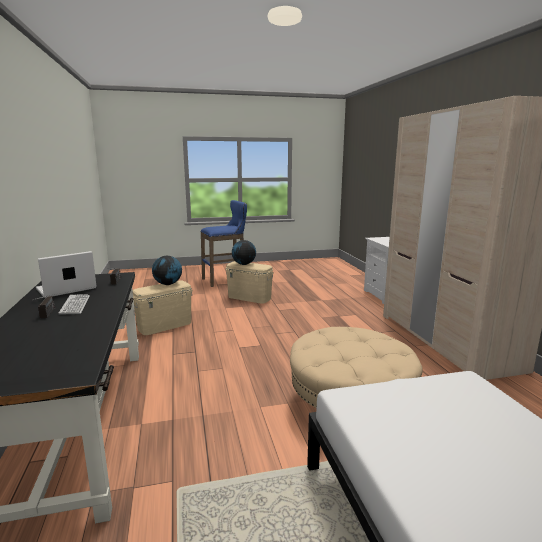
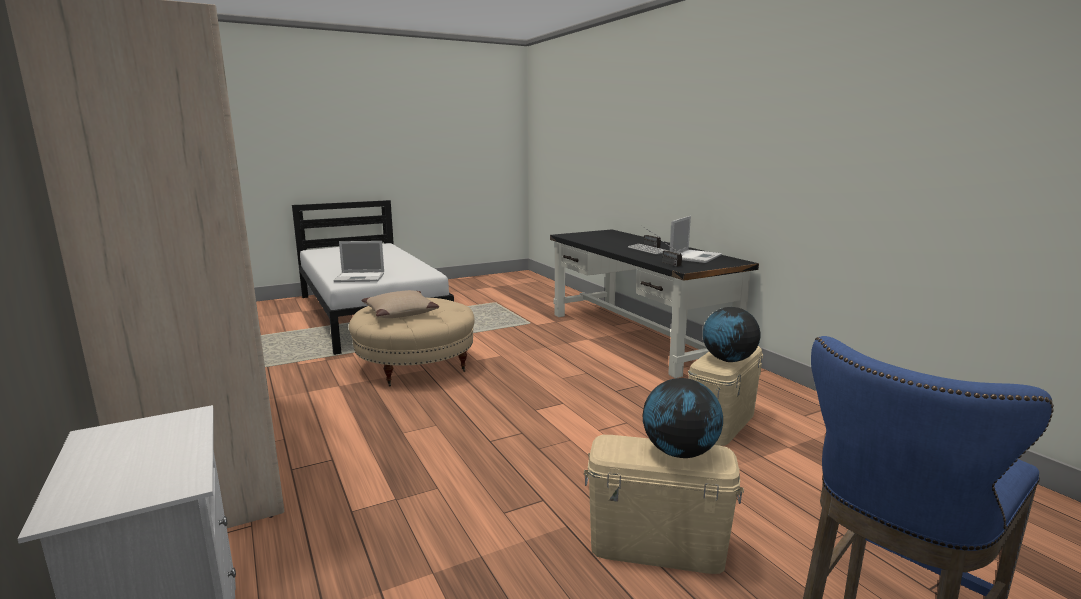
camera: 165 degrees right, 0 degrees up
none -> laptop [333,241,384,282]
none -> beige pillow [361,290,439,318]

